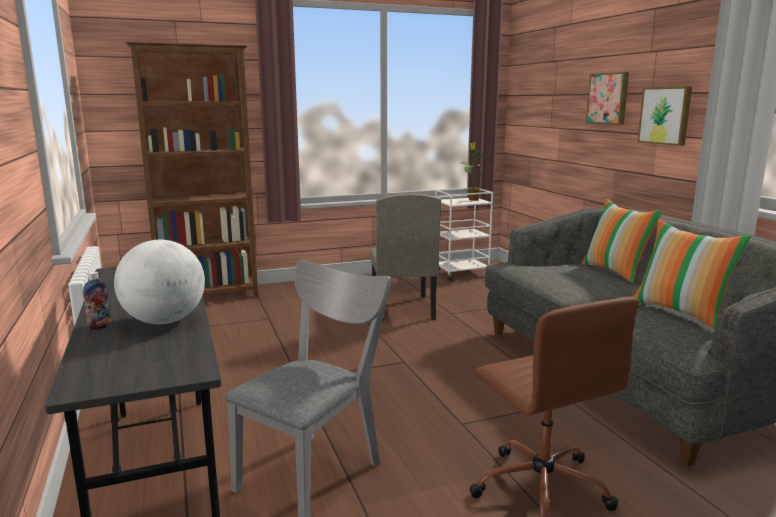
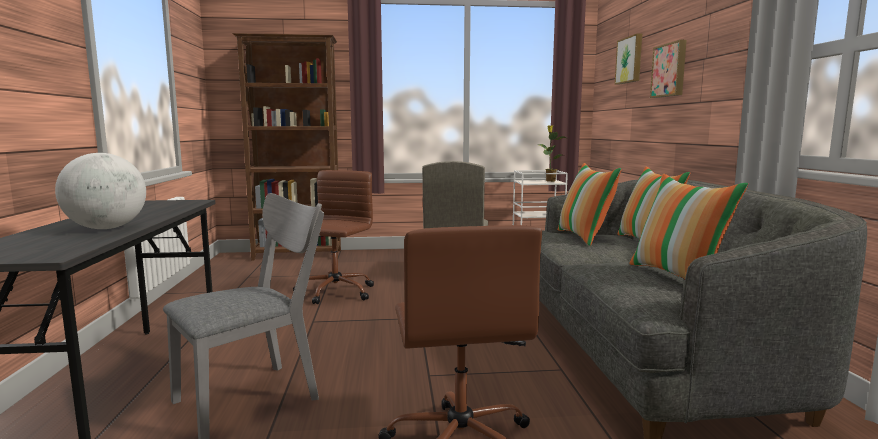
camera: 15 degrees right, 5 degrees down
bottle [83,272,111,331] -> none
picture [638,86,692,146] -> picture moved to [615,33,642,85]
none -> brown office chair [293,170,374,304]
none -> pillow [558,163,622,246]

